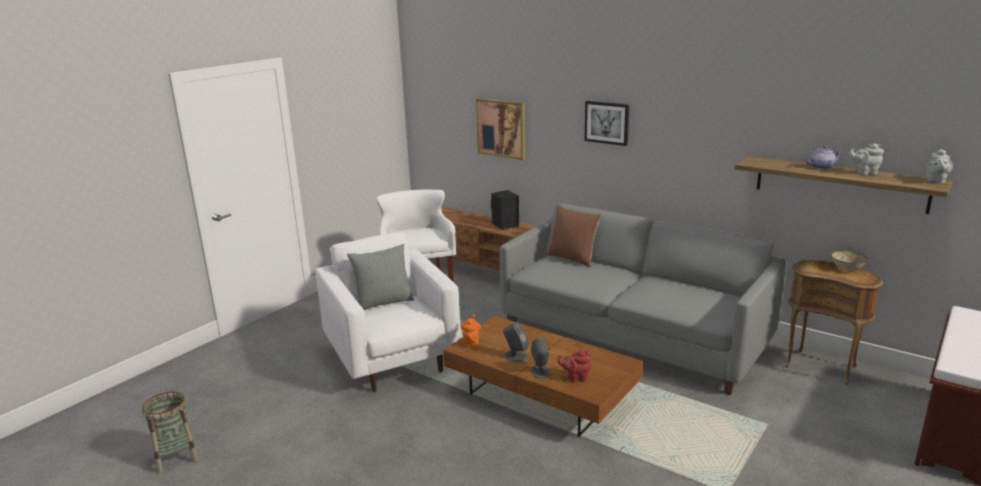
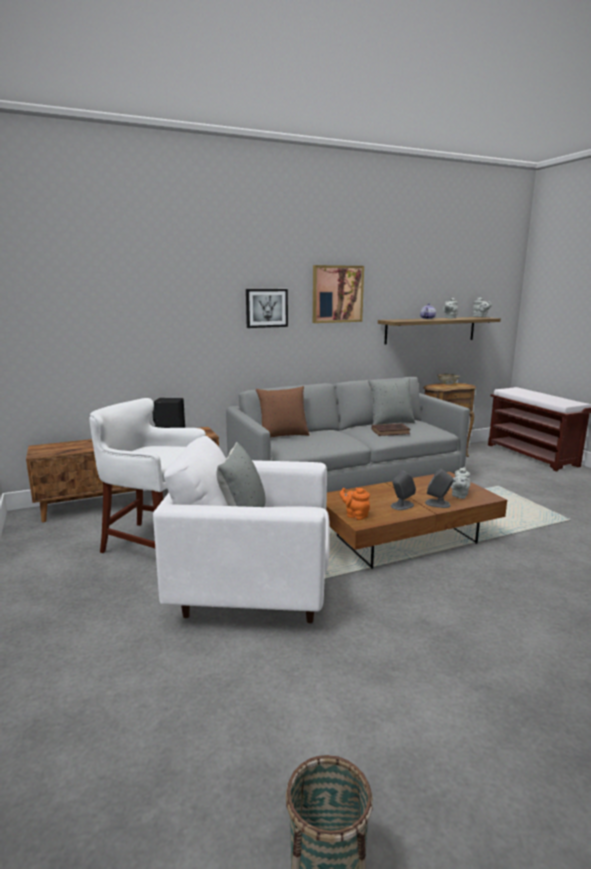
camera: 60 degrees left, 5 degrees down
picture [476,98,525,160] -> picture moved to [313,265,364,323]
red teapot [558,350,591,382] -> grey teapot [451,467,471,499]
none -> grey pillow [368,378,415,425]
none -> brown book [372,423,410,436]

